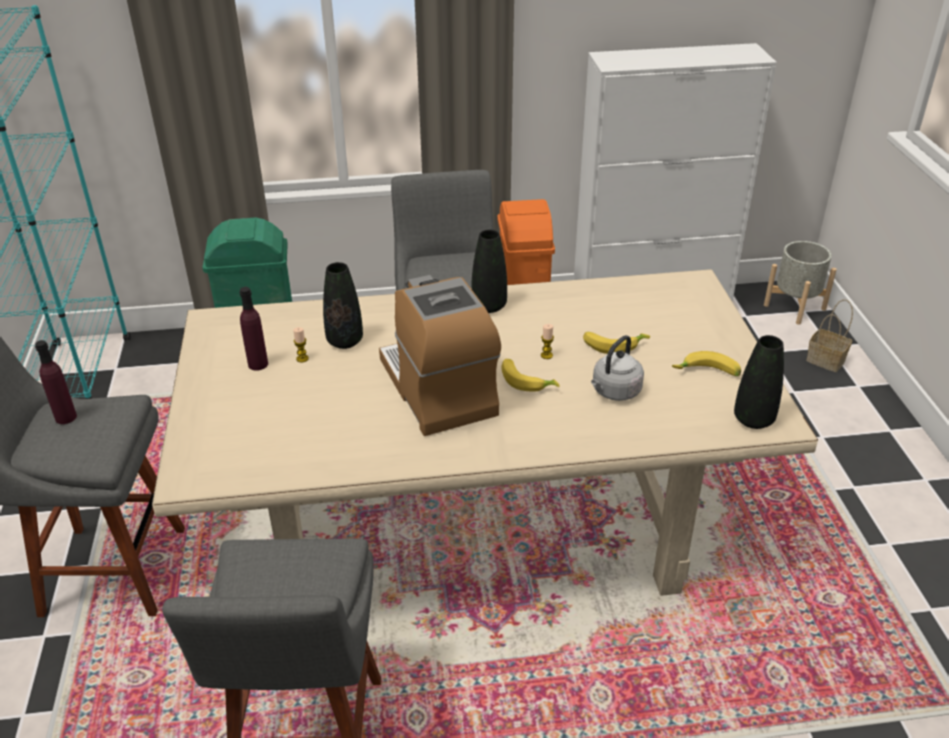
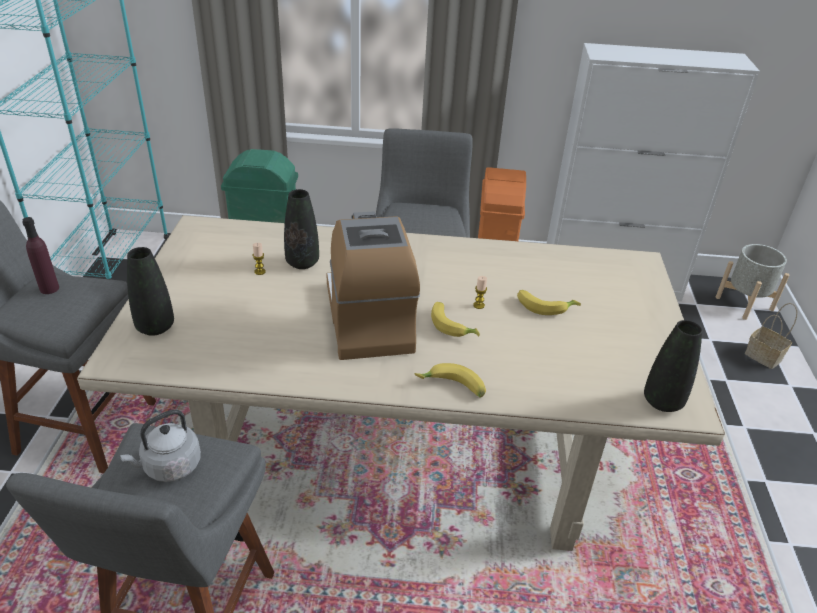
camera: 10 degrees right, 0 degrees up
purple bottle [240,287,268,371] -> none
black vase [471,229,507,313] -> black vase moved to [127,247,174,336]
grey kettle [591,335,644,401] -> grey kettle moved to [120,409,201,482]
banana [672,351,741,376] -> banana moved to [415,363,486,398]

